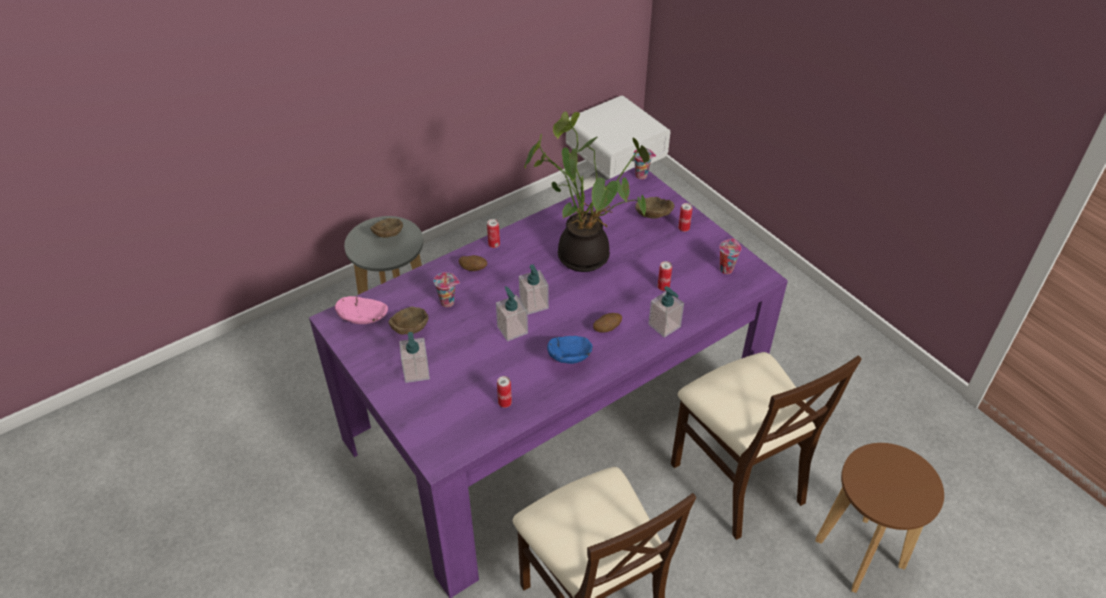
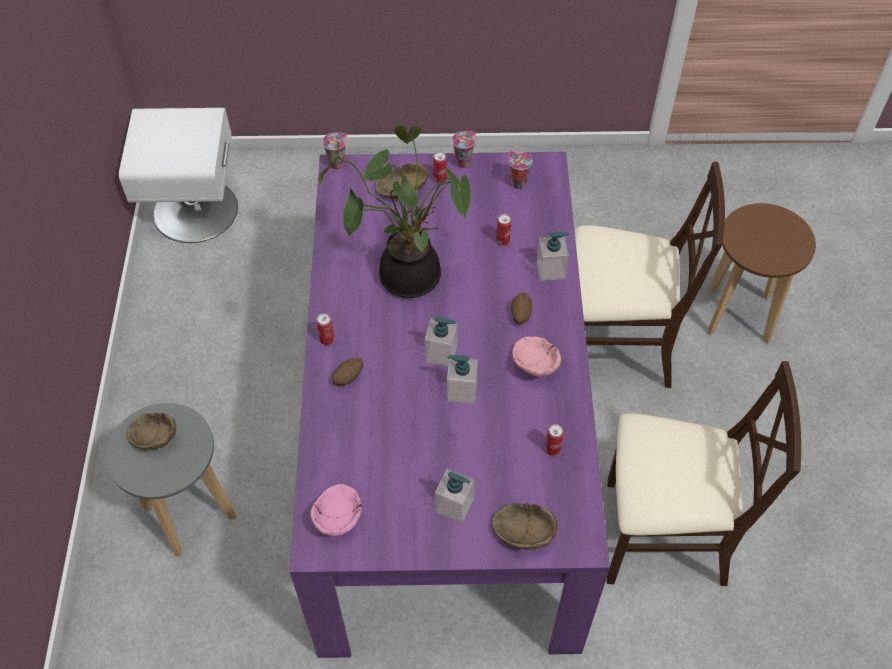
camera: 55 degrees left, 10 degrees up
brown bowl [388,307,429,334] -> brown bowl moved to [491,503,557,549]
cup [434,272,460,307] -> cup moved to [452,131,476,168]
blue bowl [547,336,593,364] -> pink bowl [512,337,561,377]

